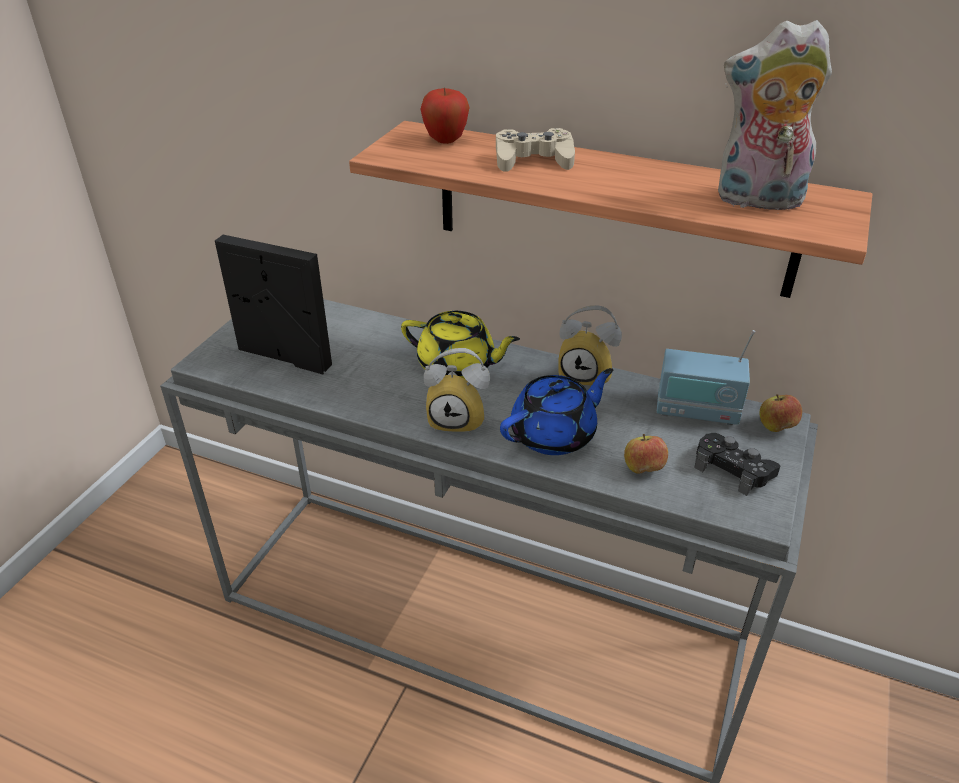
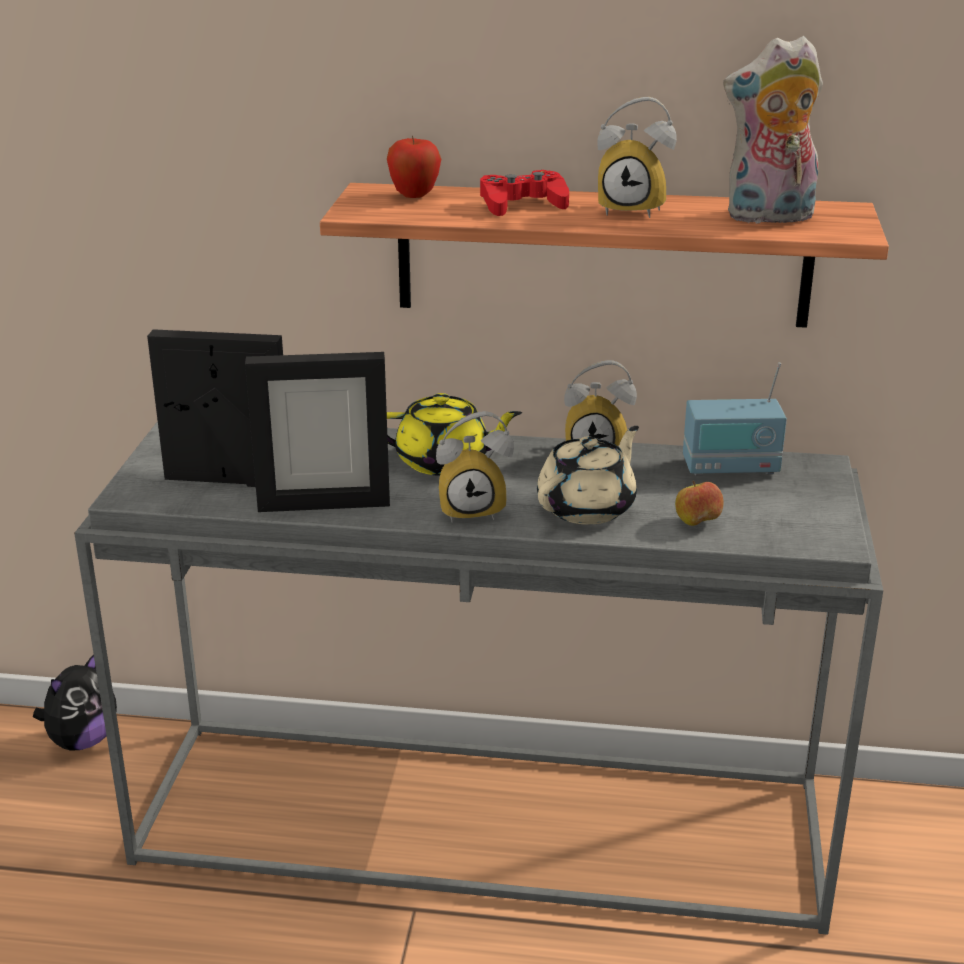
camera: 15 degrees left, 10 degrees down
beige game controller [496,128,575,172] -> red game controller [480,170,569,216]
blue teapot [500,368,613,455] -> beige teapot [537,426,639,525]
black game controller [694,433,780,496] -> none
apple [760,394,802,432] -> none
none -> plush toy [33,654,117,751]
none -> picture frame [245,352,390,512]
none -> alarm clock [597,97,677,218]

